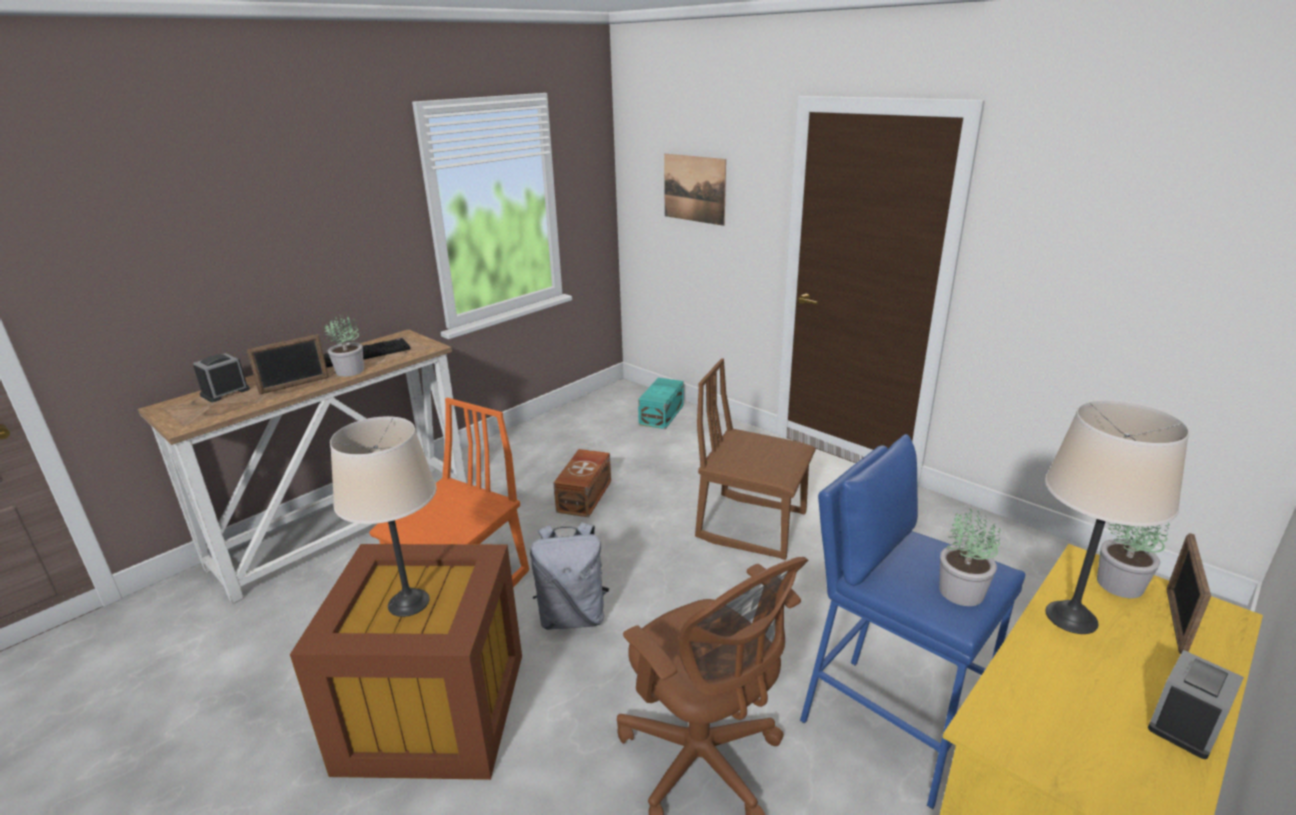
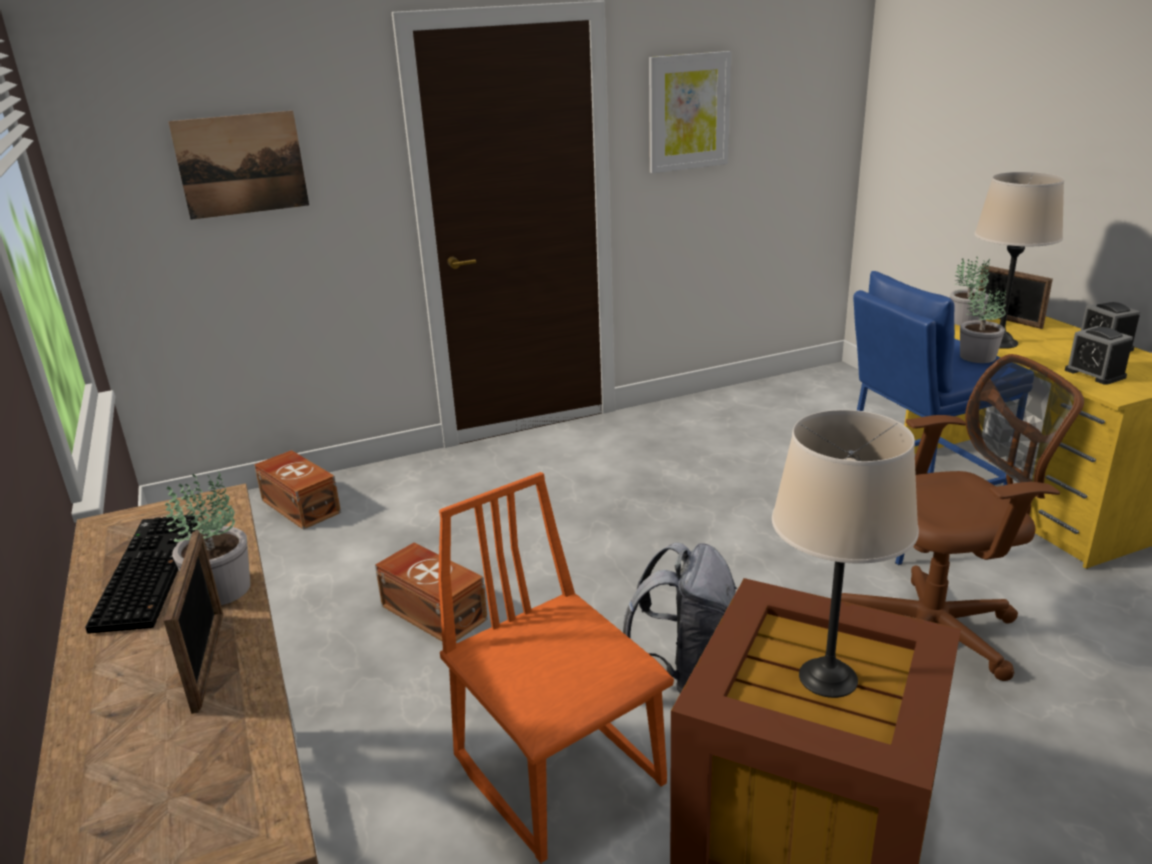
camera: 65 degrees left, 0 degrees up
alarm clock [193,353,250,402] -> alarm clock moved to [1065,326,1133,385]
turquoise storage box [638,378,684,429] -> brown storage box [254,450,341,530]
brown chair [695,359,816,560] -> none
none -> picture [649,51,731,173]

